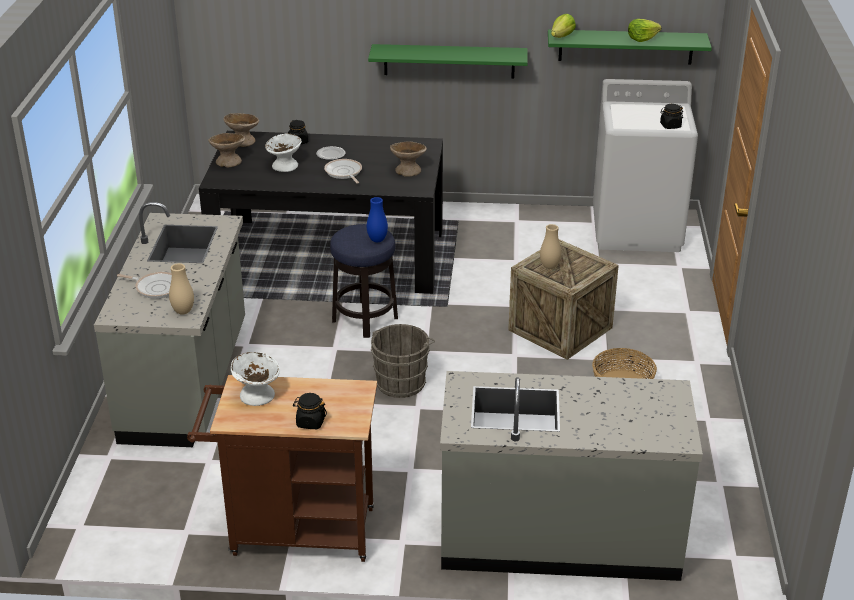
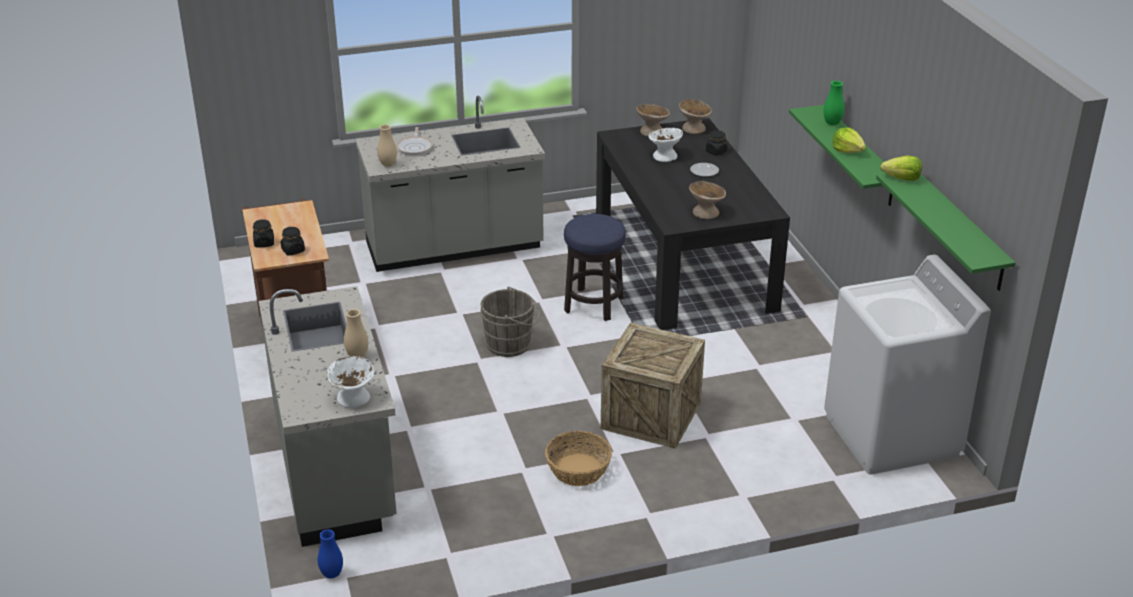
camera: 70 degrees right, 0 degrees up
white bowl [231,352,280,406] -> white bowl moved to [327,356,374,408]
frying pan [324,159,362,183] -> none
blue vase [367,197,388,242] -> blue vase moved to [318,529,343,578]
beige vase [540,224,561,269] -> beige vase moved to [344,309,368,358]
lettuce [628,19,662,42] -> lettuce moved to [832,127,866,153]
black jar [660,104,683,129] -> black jar moved to [281,227,305,256]
none -> green vase [824,81,844,125]

